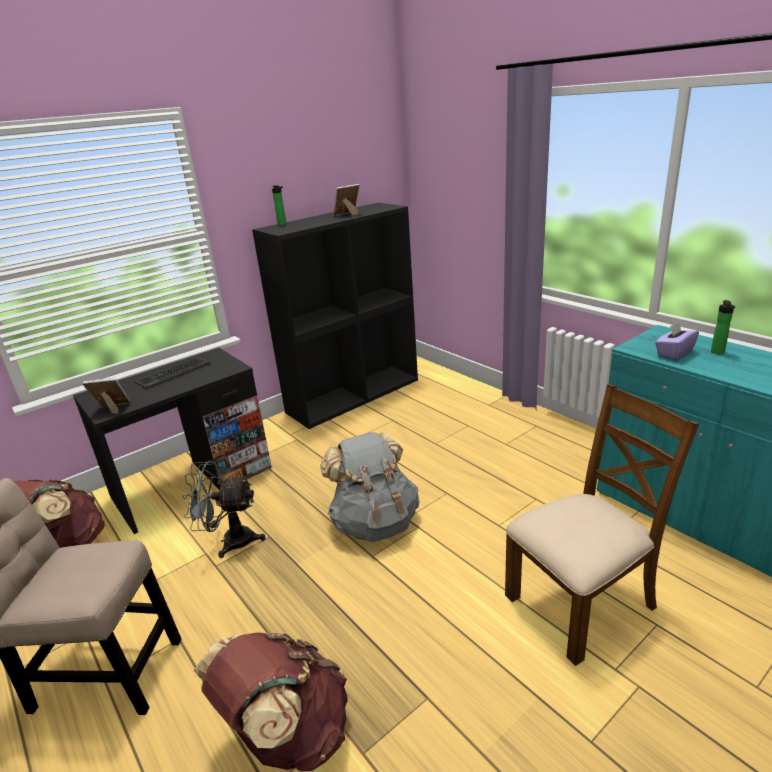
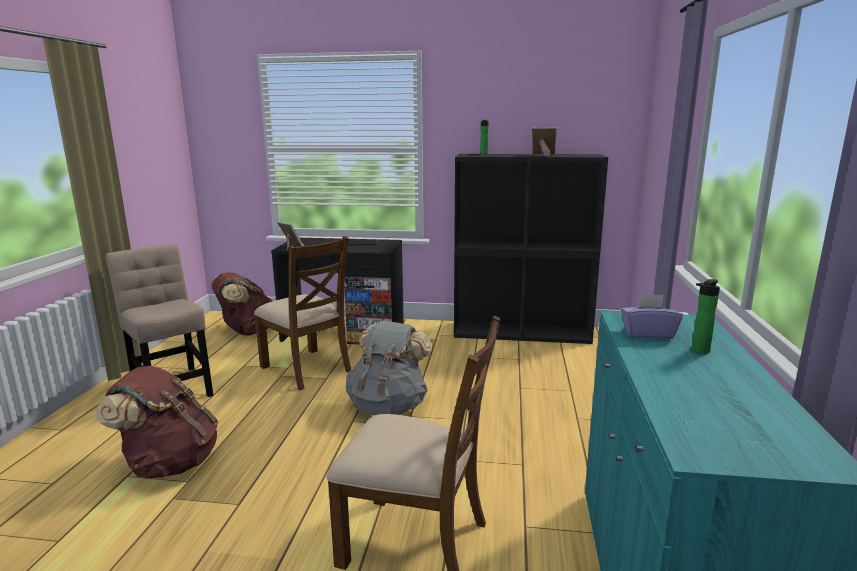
camera: 45 degrees right, 10 degrees down
grey fan [182,460,266,558] -> brown chair [254,236,351,390]

